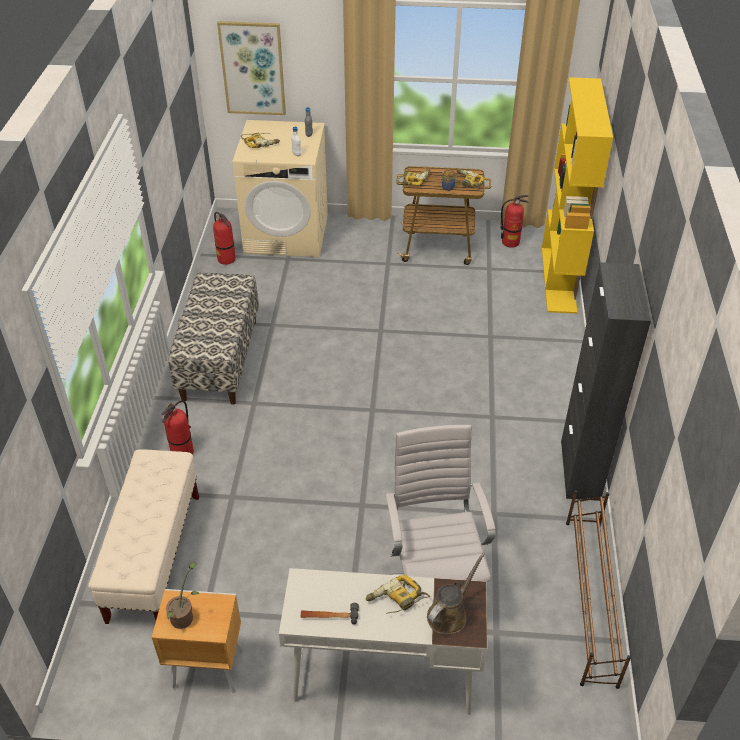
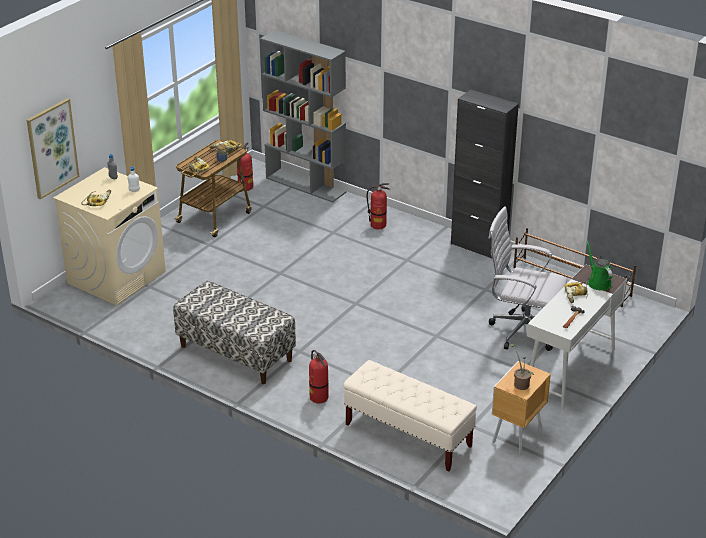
camera: 60 degrees left, 10 degrees down
fire extinguisher [213,212,236,265] -> fire extinguisher moved to [367,183,390,229]
brown watering can [427,553,485,635] -> green watering can [586,241,612,291]
yellow bookcase [542,77,613,314] -> grey bookcase [260,30,346,203]

